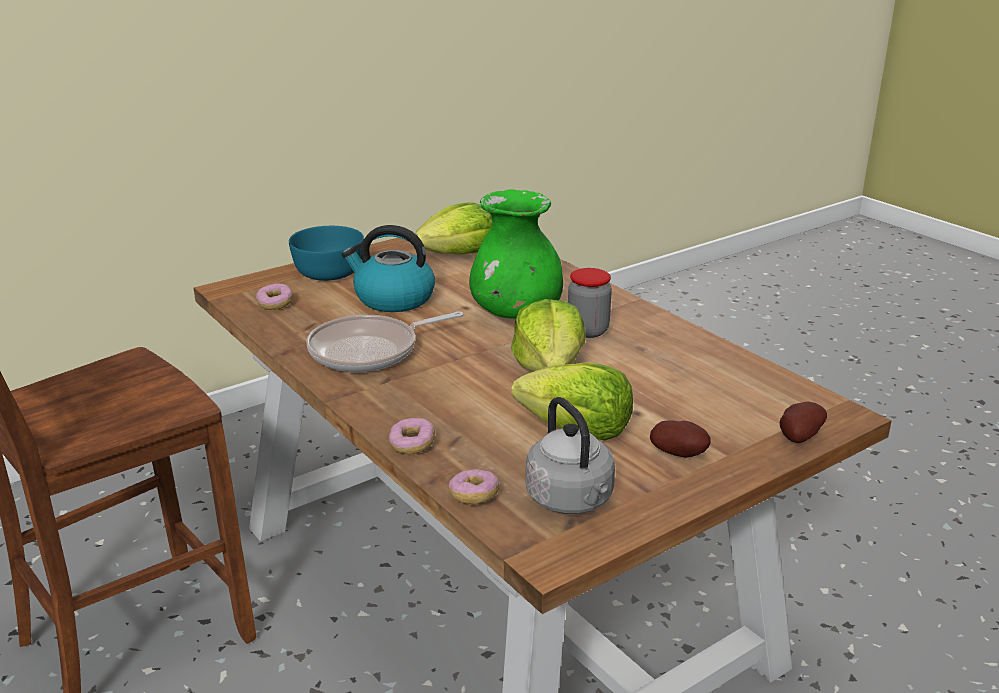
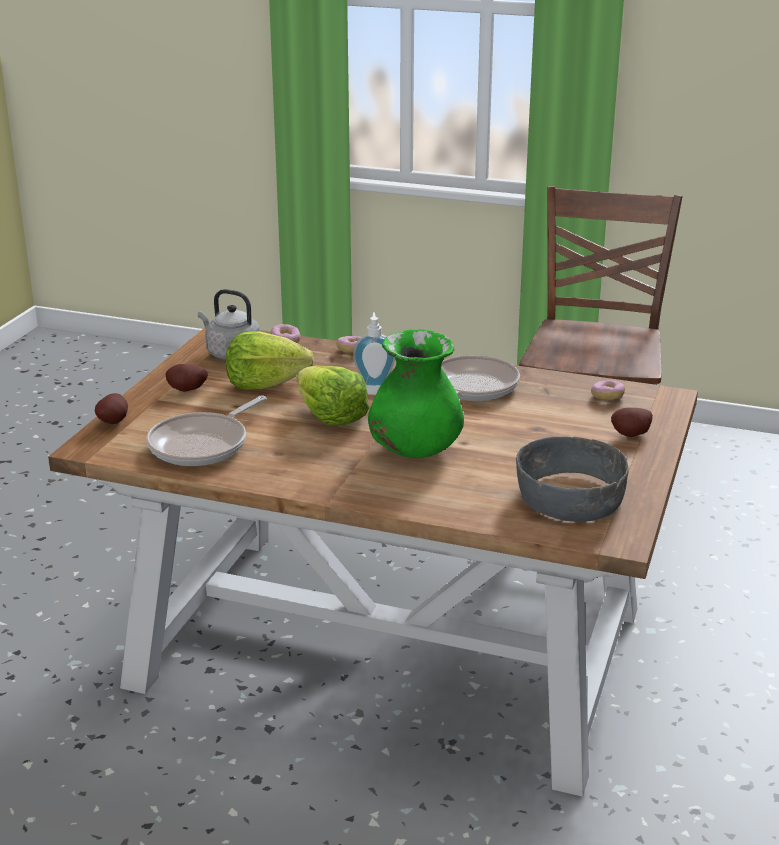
camera: 145 degrees right, 0 degrees up
turquoise bowl [289,226,364,281] -> potato [611,408,653,437]
kettle [342,225,435,312] -> none
lettuce [415,203,492,255] -> grey bowl [516,437,629,522]
jar [568,268,612,338] -> none
none -> frying pan [146,396,267,466]
none -> soap dispenser [353,312,395,395]

